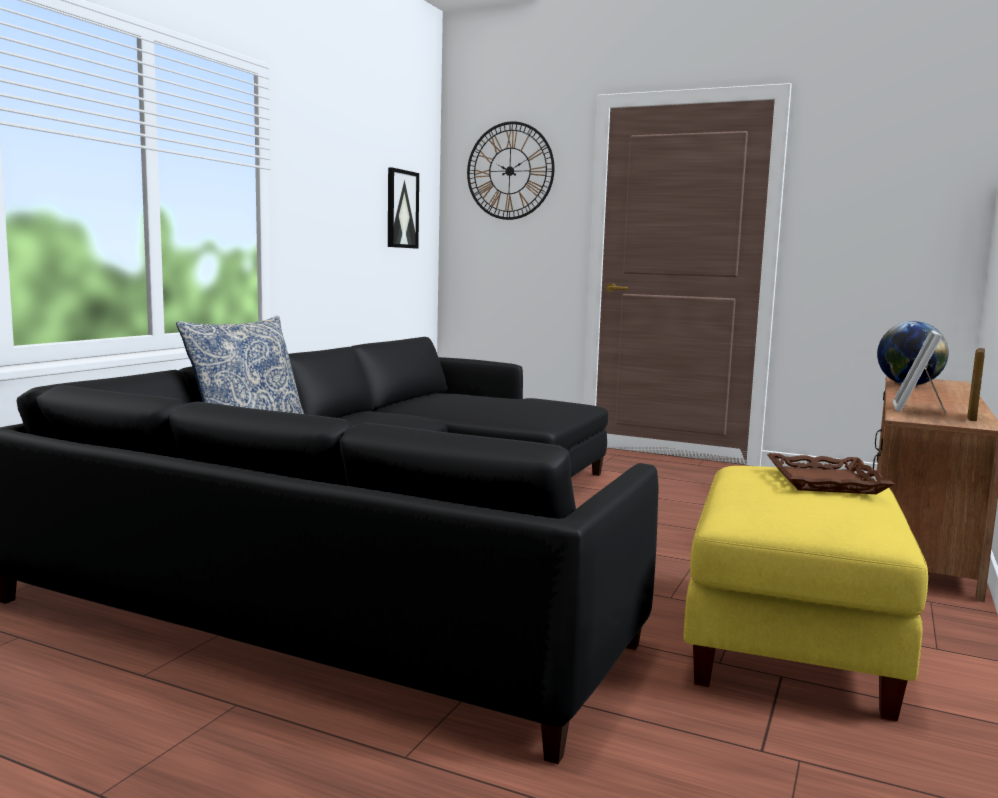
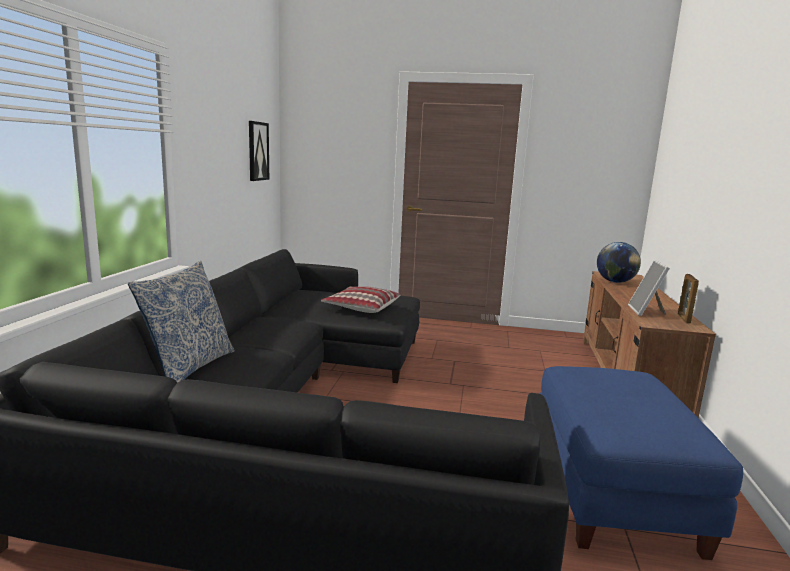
camera: 15 degrees left, 5 degrees up
wall clock [467,121,554,220] -> none
yellow ottoman [684,466,928,721] -> blue ottoman [539,366,743,560]
brown tray [767,453,895,494] -> none
none -> pillow [321,287,400,313]

